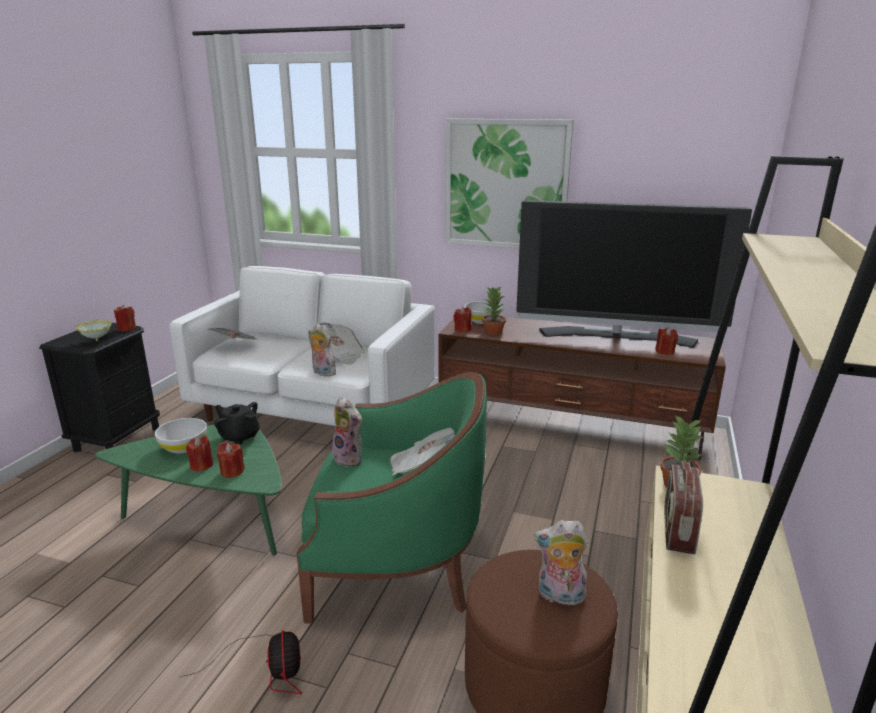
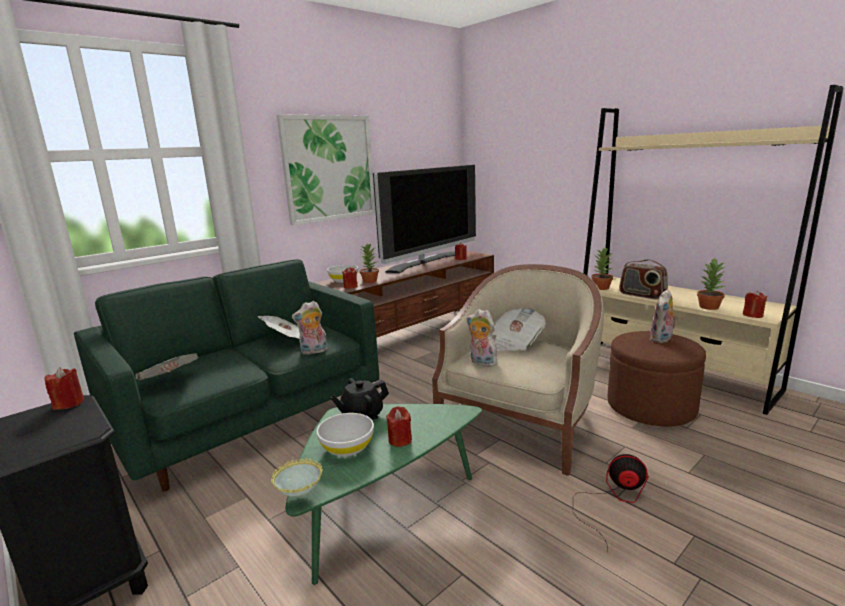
camera: 60 degrees left, 5 degrees down
bowl [76,320,111,341] -> bowl moved to [271,458,323,497]
white sofa [169,266,435,426] -> green sofa [74,259,379,491]
red candle [217,441,245,478] -> red candle moved to [743,291,767,318]
green armchair [297,372,487,624] -> beige armchair [432,264,604,476]
plush toy [332,397,362,467] -> plush toy turned 120 degrees counterclockwise [467,309,497,367]
none -> potted plant [697,257,726,310]

